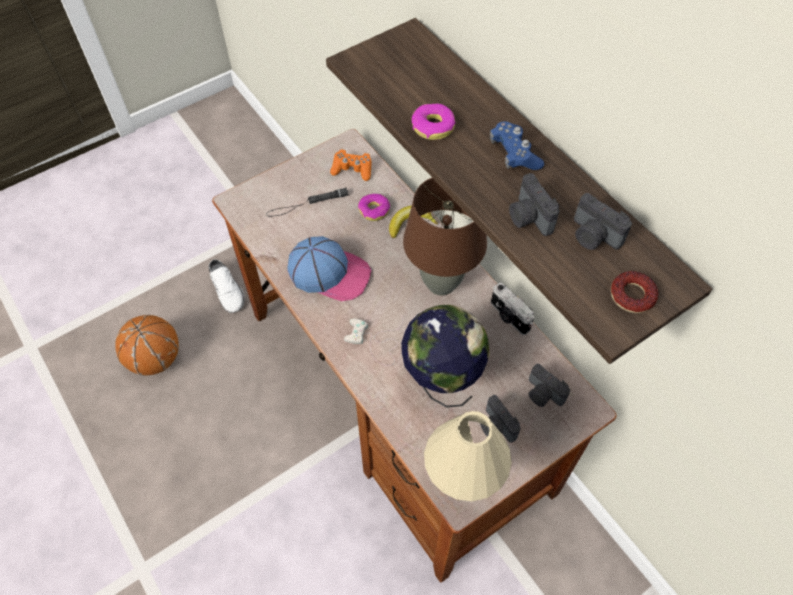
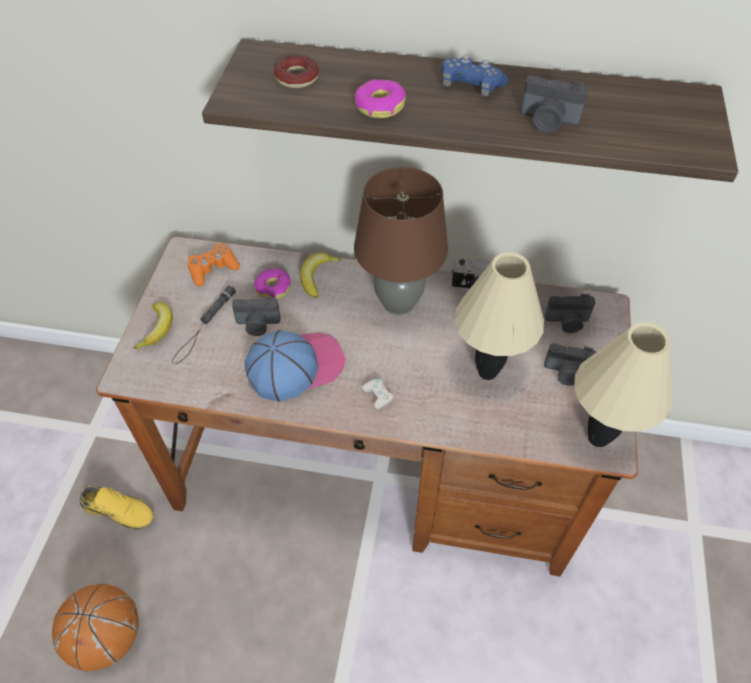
camera: 45 degrees left, 5 degrees down
white shoe [209,259,245,313] -> yellow shoe [80,486,154,530]
globe [401,304,490,408] -> beige table lamp [454,252,544,380]
camera [574,193,632,250] -> camera moved to [232,296,281,336]
donut [611,271,658,313] -> donut moved to [274,55,319,88]
none -> banana [133,302,173,349]

